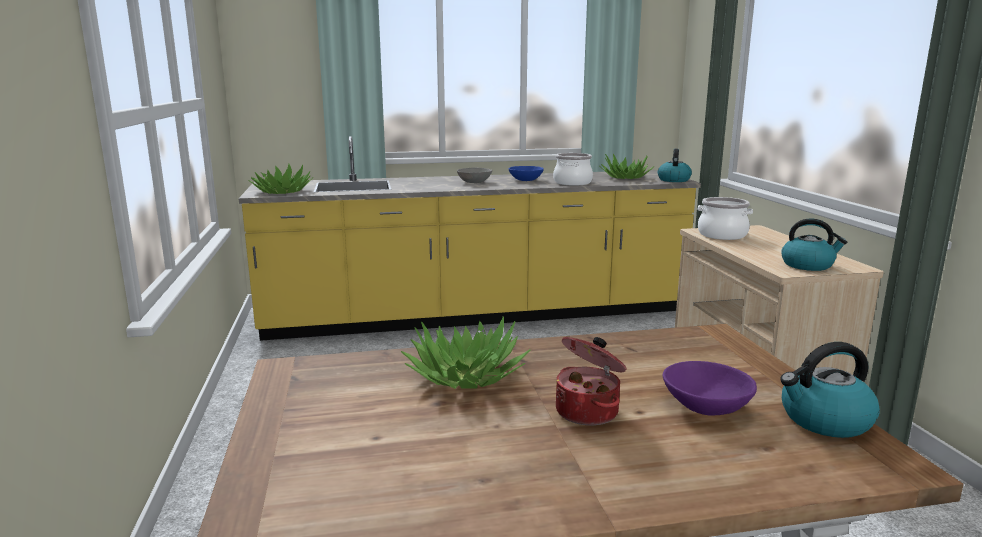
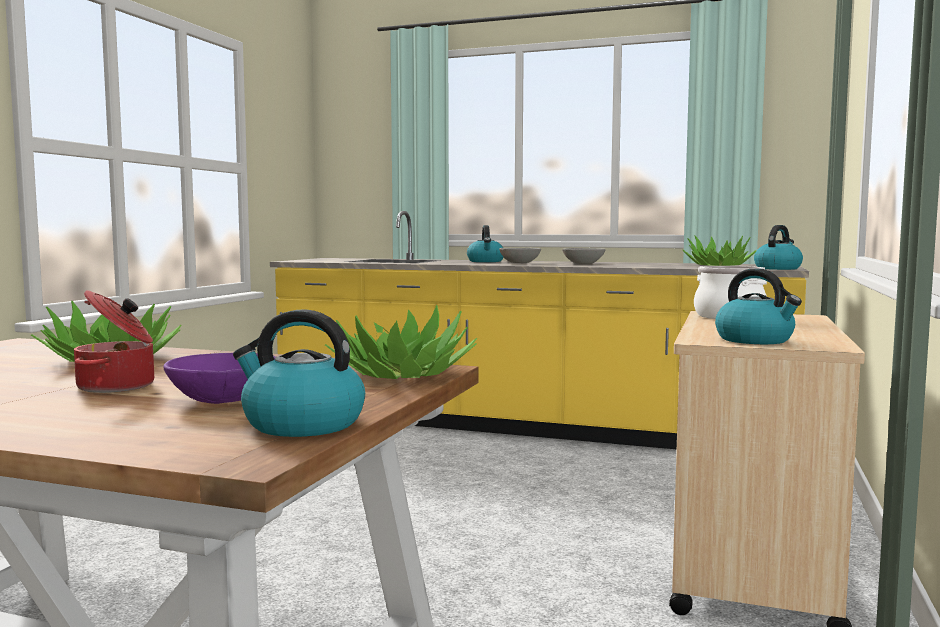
camera: 30 degrees right, 10 degrees down
potted plant [248,164,313,194] -> potted plant moved to [325,305,477,379]
blue bowl [509,166,544,181] -> grey bowl [562,248,606,264]
cooking pot [553,153,593,186] -> none
none -> kettle [467,225,503,262]

